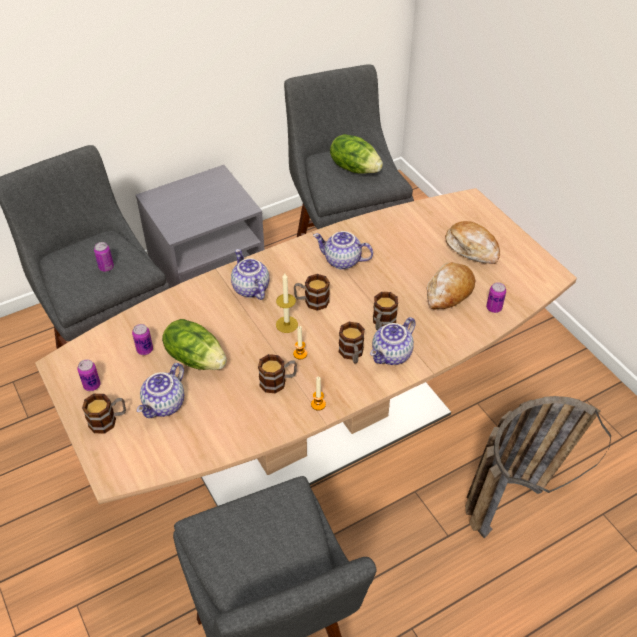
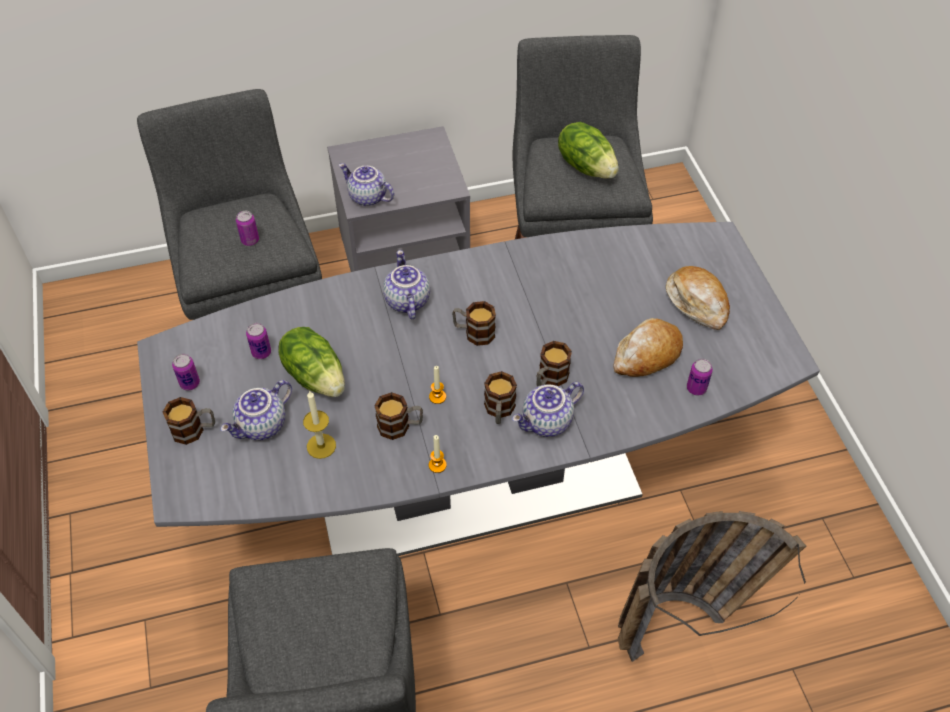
camera: 15 degrees right, 5 degrees up
brown dining table [35,188,577,506] -> grey dining table [137,222,820,556]
candle [276,273,298,333] -> candle moved to [303,390,336,459]
teapot [313,231,373,270] -> teapot moved to [339,163,394,206]

